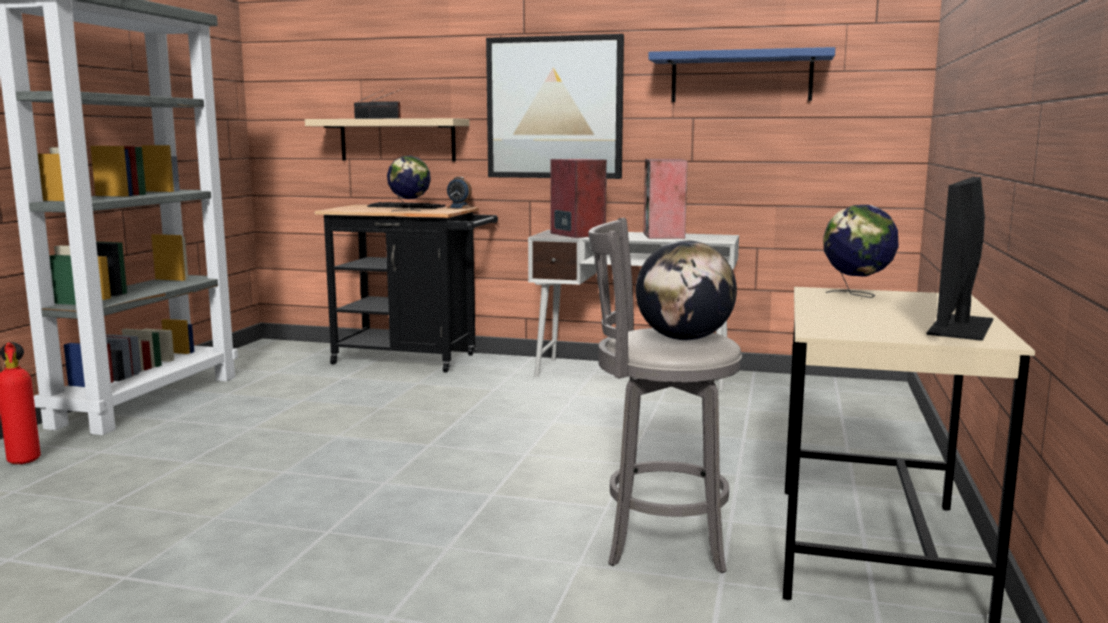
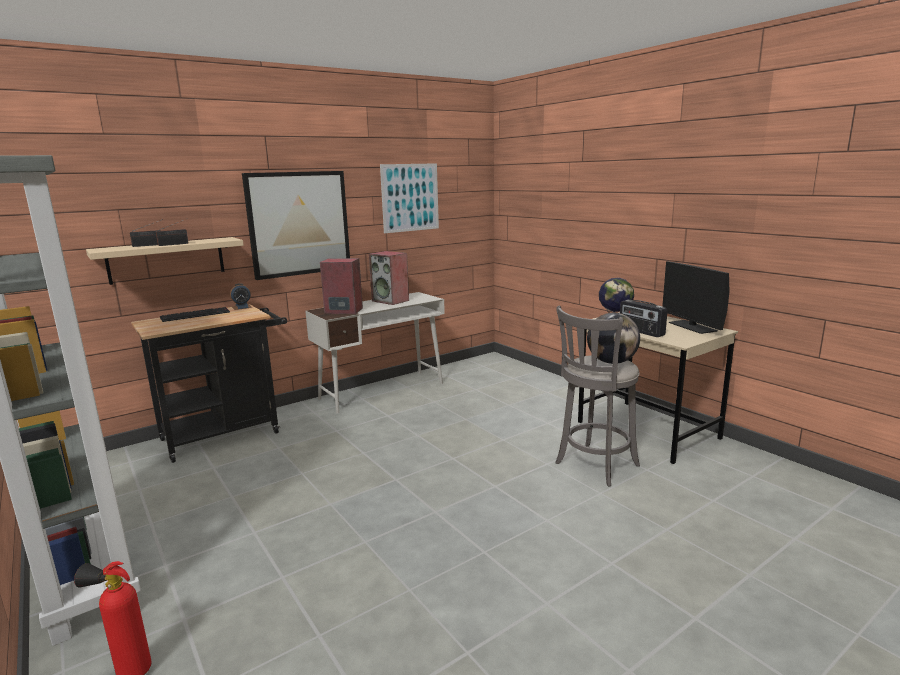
camera: 50 degrees left, 5 degrees up
globe [387,156,431,212] -> none
blue shelf [648,47,835,102] -> picture [380,163,439,233]
none -> radio [620,300,668,337]

